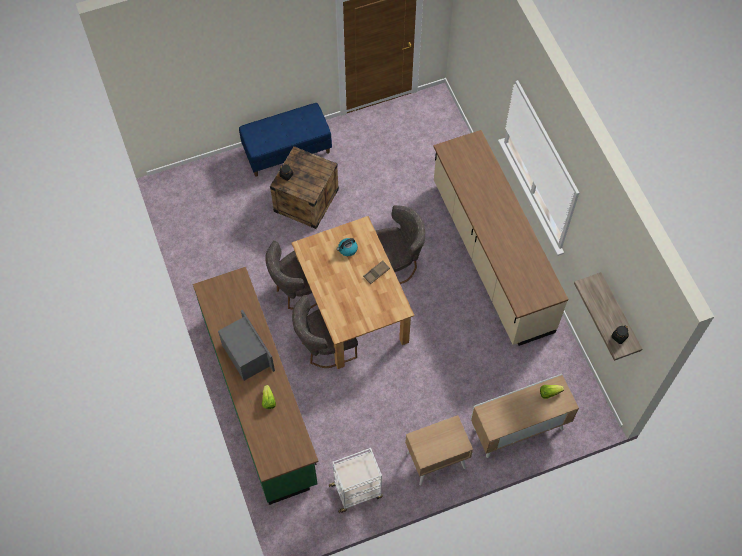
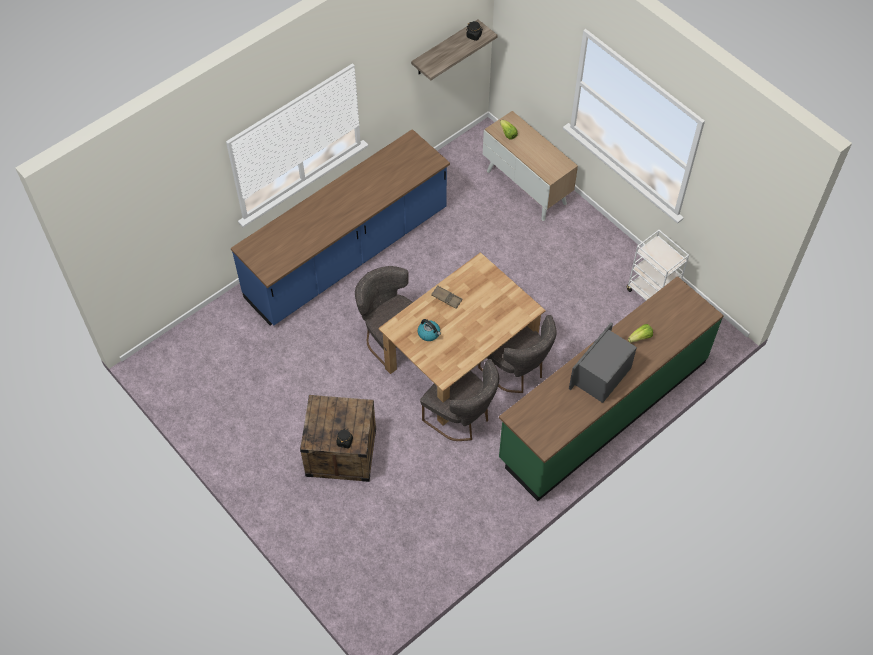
camera: 110 degrees left, 5 degrees down
blue bench [239,103,332,176] -> none
beige nightstand [405,415,473,486] -> none
beige counter [433,130,568,346] -> blue counter [231,129,450,325]

